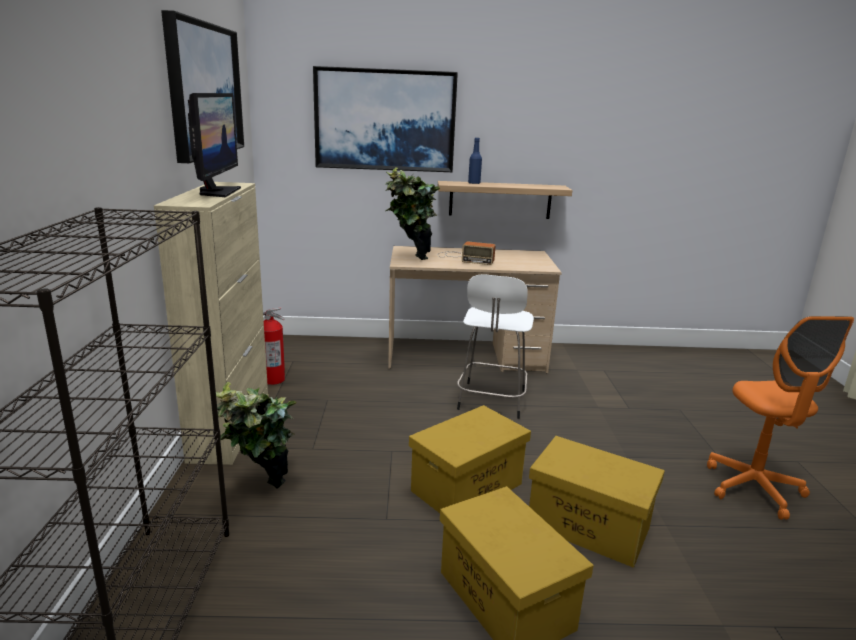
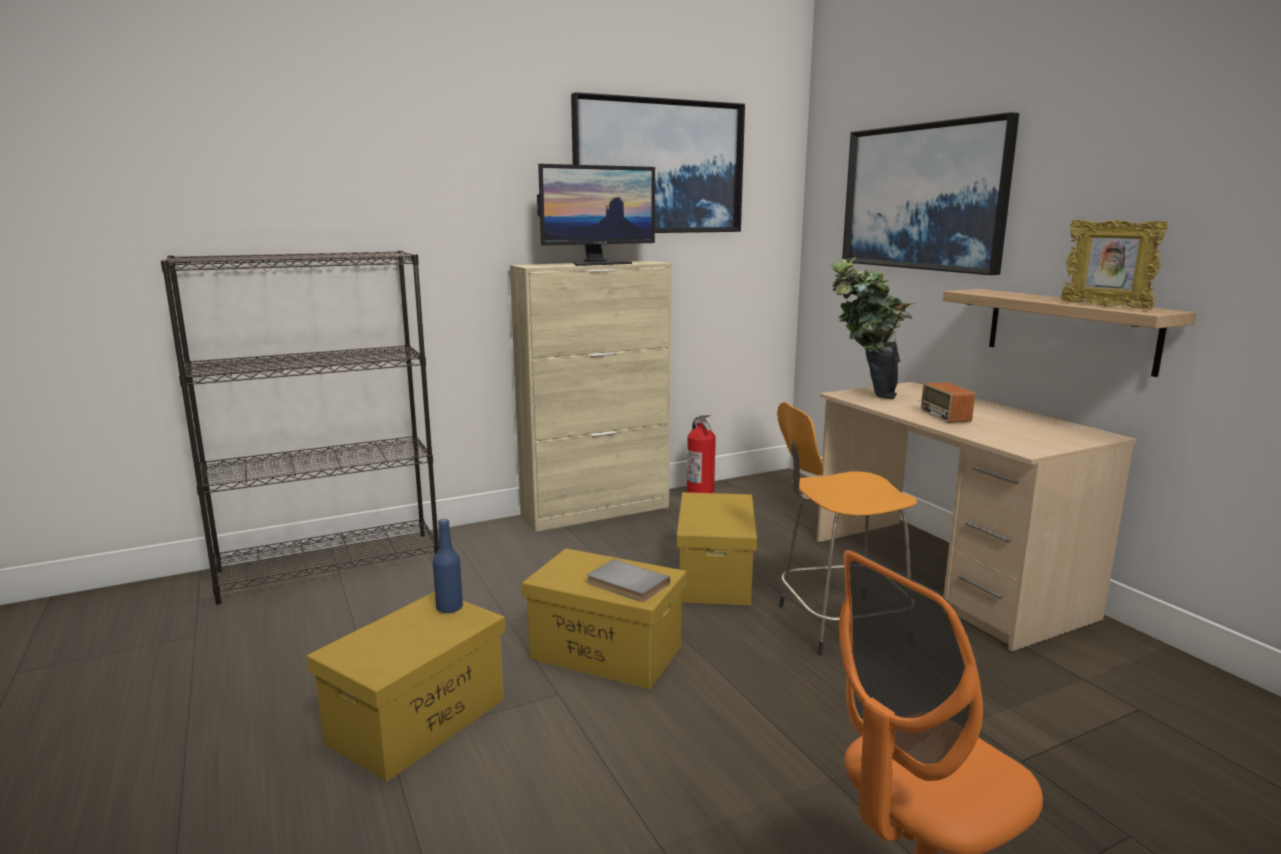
camera: 65 degrees right, 5 degrees down
potted plant [216,382,297,489] -> none
white stool [457,274,534,419] -> orange stool [777,402,917,655]
blue bottle [468,137,482,184] -> blue bottle moved to [433,519,463,613]
yellow storage box [529,436,665,568] -> yellow storage box moved to [676,492,757,606]
none -> grey book [587,559,670,602]
none -> picture frame [1060,220,1168,309]

